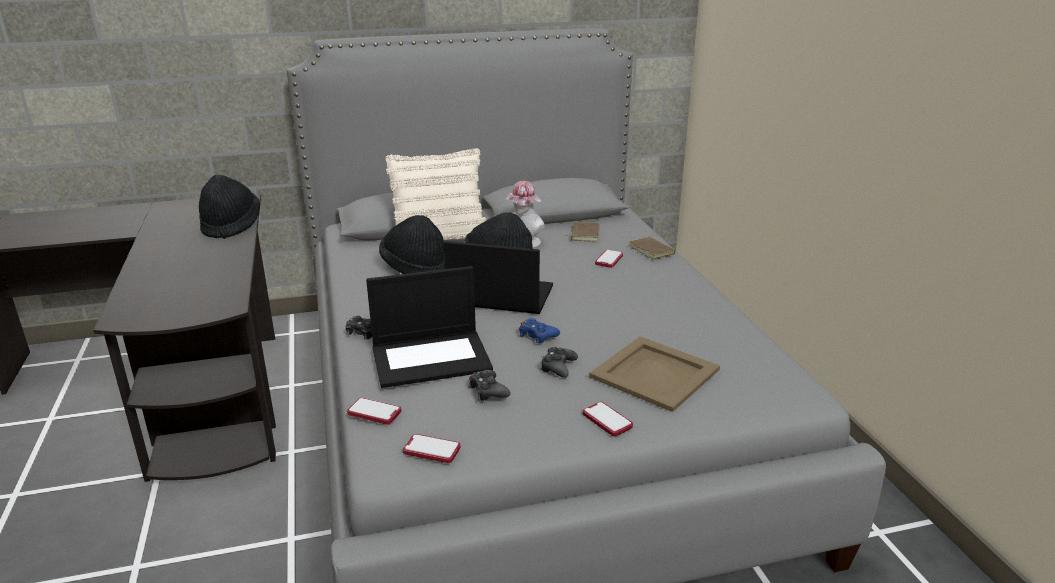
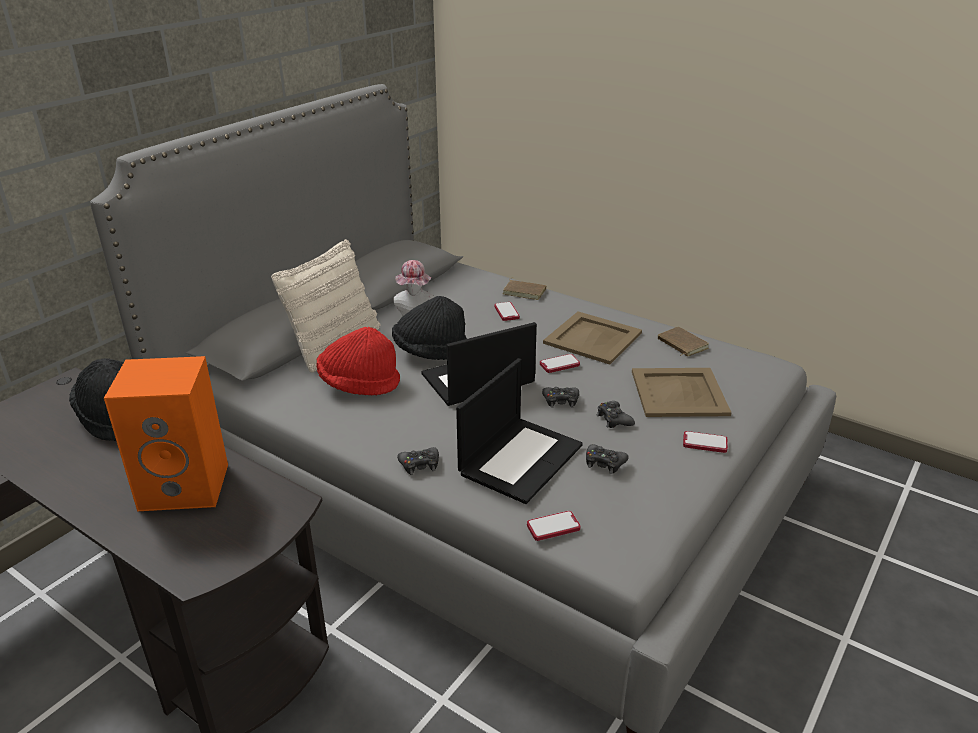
camera: 40 degrees left, 5 degrees up
black hat [379,215,445,274] -> red hat [317,327,400,395]
phone [403,434,460,463] -> phone moved to [540,354,580,373]
blue game controller [519,318,560,343] -> black game controller [542,387,579,408]
brown book [571,222,600,242] -> brown book moved to [658,327,709,356]
none -> orange speaker [104,356,228,512]
none -> beige tray [543,312,642,365]

